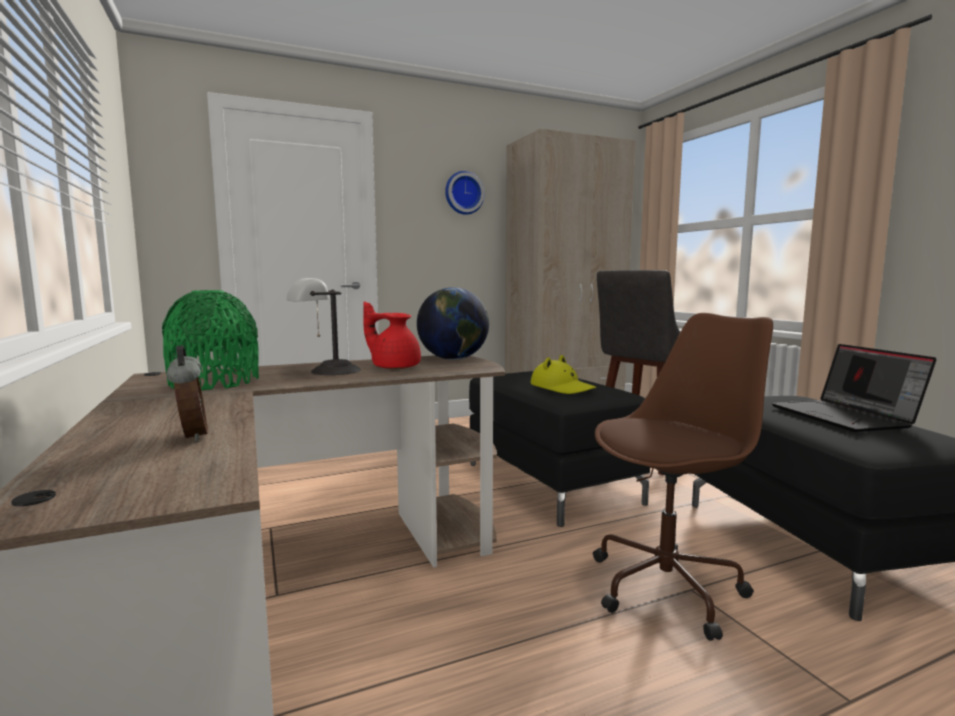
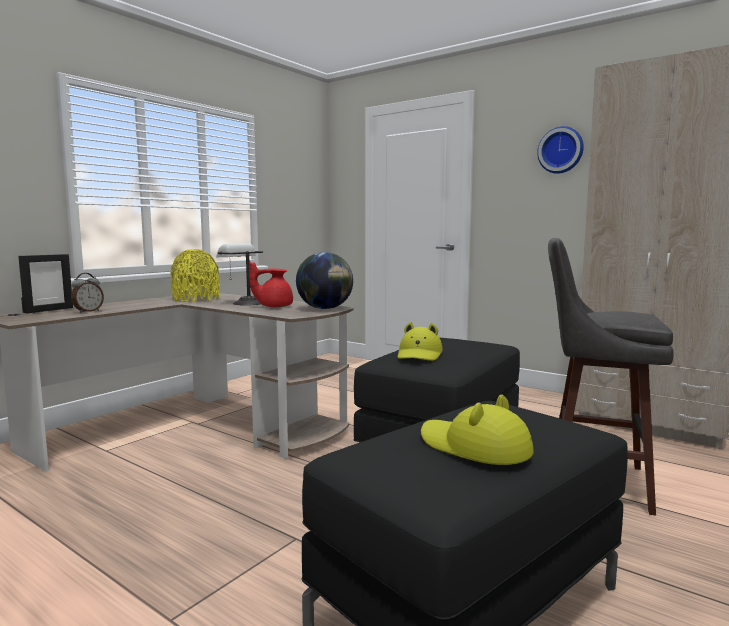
camera: 60 degrees right, 0 degrees up
green vase [162,290,259,390] -> yellow vase [171,249,219,302]
red teapot [363,301,421,369] -> red teapot turned 105 degrees counterclockwise [249,261,293,307]
brown office chair [592,313,773,641] -> none
laptop [772,344,936,432] -> yellow hat [421,394,534,465]
none -> picture frame [18,254,73,313]

